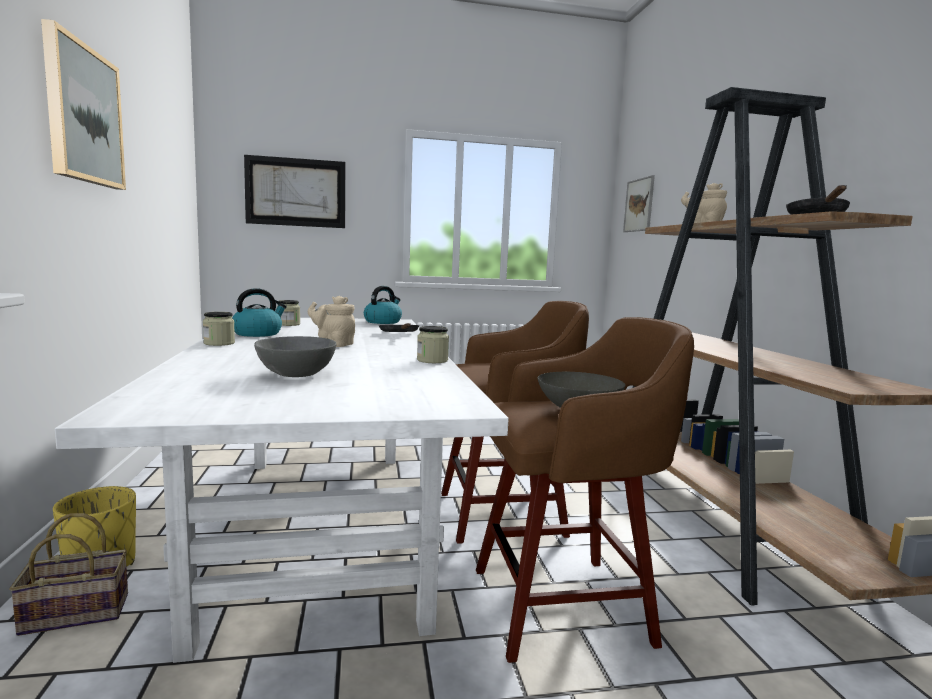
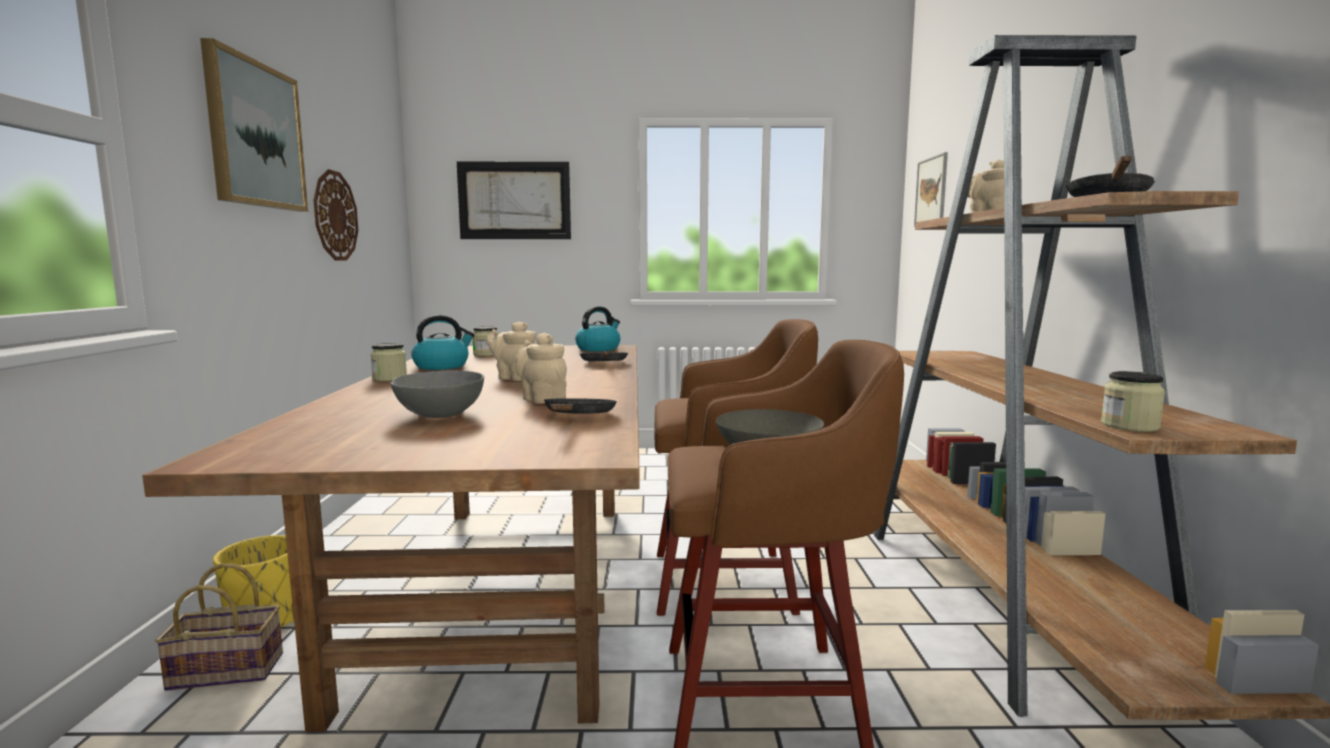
camera: 10 degrees right, 0 degrees up
white dining table [55,318,509,663] -> brown dining table [142,345,640,732]
jar [417,326,449,363] -> jar moved to [1101,371,1165,432]
none -> wall clock [314,169,358,261]
none -> beige teapot [515,333,567,404]
none -> black frying pan [544,398,617,413]

